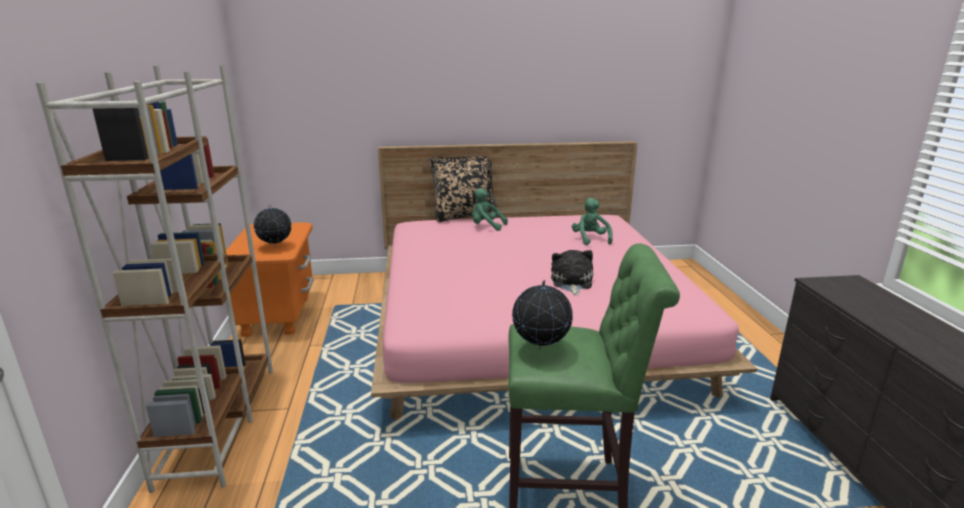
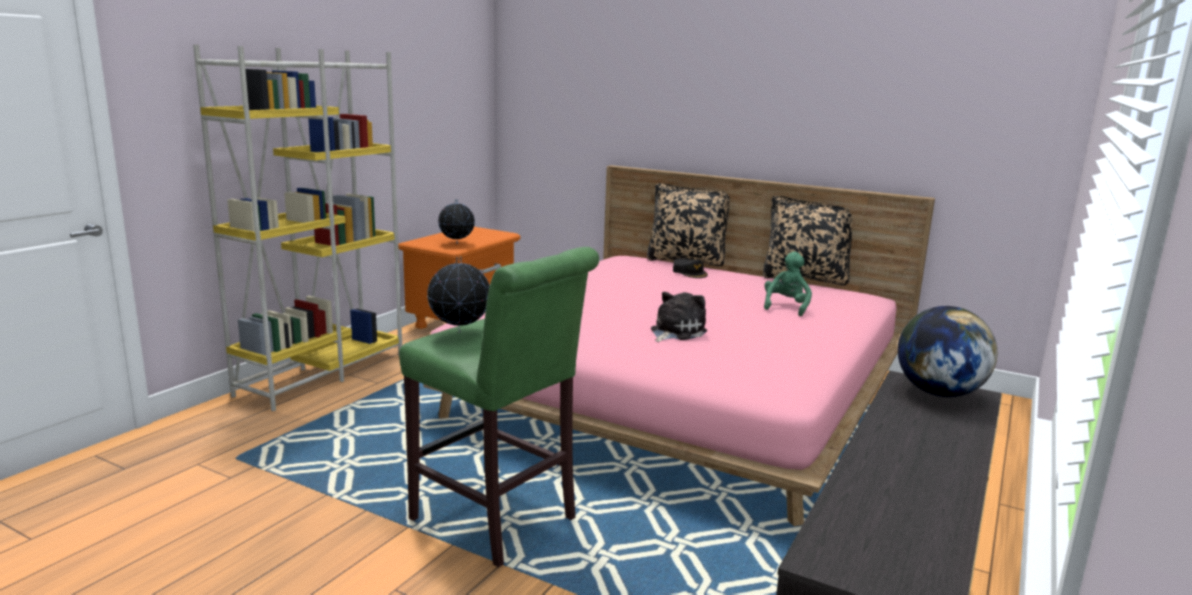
camera: 35 degrees right, 5 degrees down
brown bookcase [35,65,273,493] -> yellow bookcase [193,45,402,411]
green plush toy [472,188,508,231] -> black cap [673,258,708,278]
none -> black pillow [763,196,852,286]
none -> globe [898,306,998,397]

